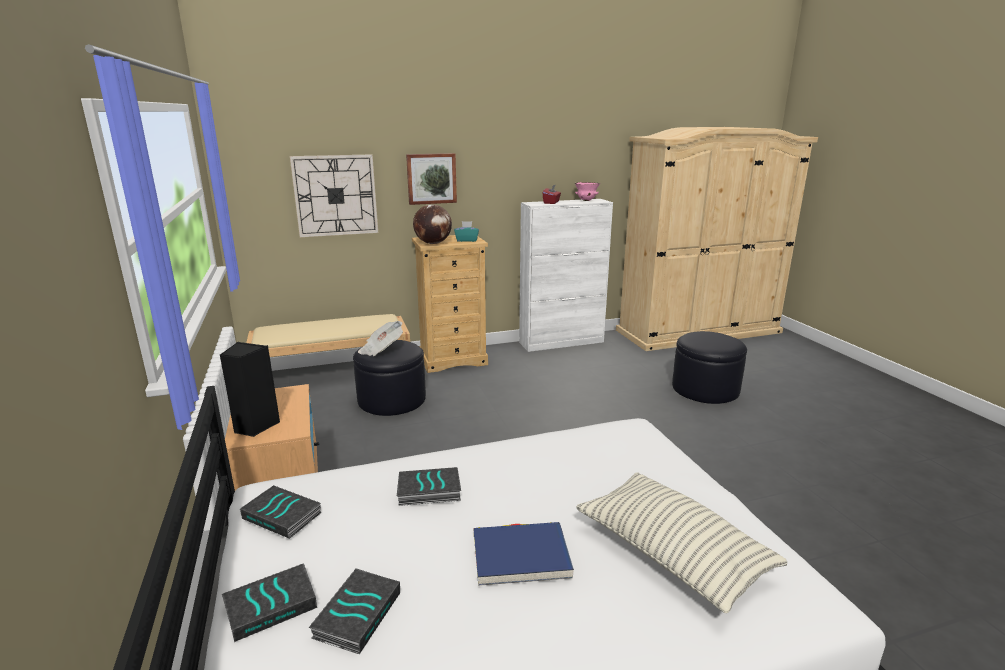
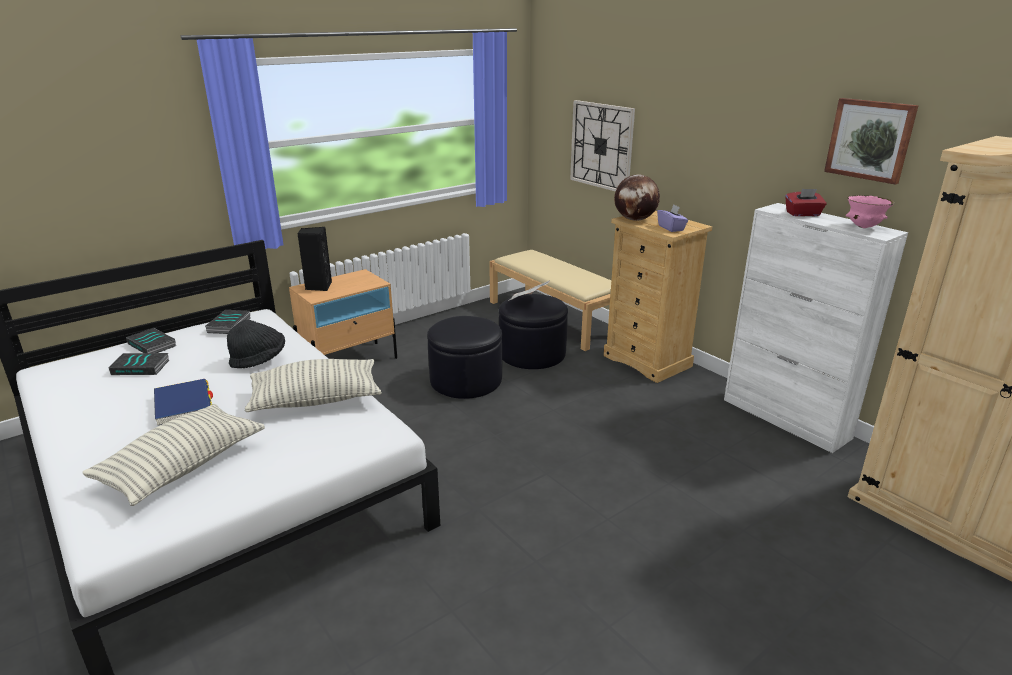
camera: 70 degrees right, 5 degrees up
book [397,467,461,506] -> black hat [227,320,285,368]
picture [406,153,457,205] -> picture moved to [824,98,919,185]
turquoise tissue box [454,221,479,242] -> purple tissue box [657,204,688,232]
black ottoman [672,331,747,404] -> black ottoman moved to [427,316,502,399]
none -> pillow [244,359,382,412]

